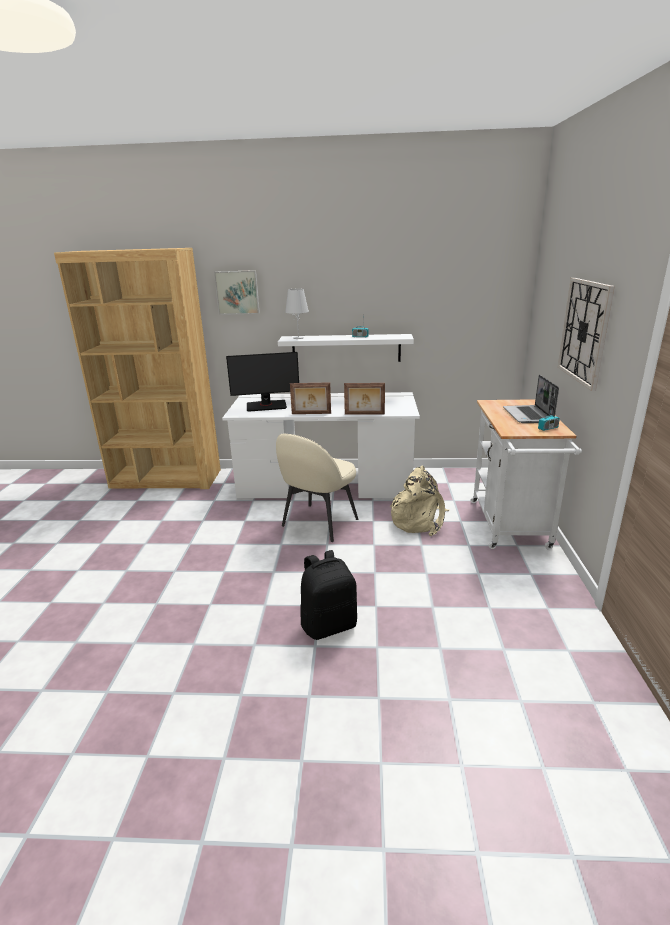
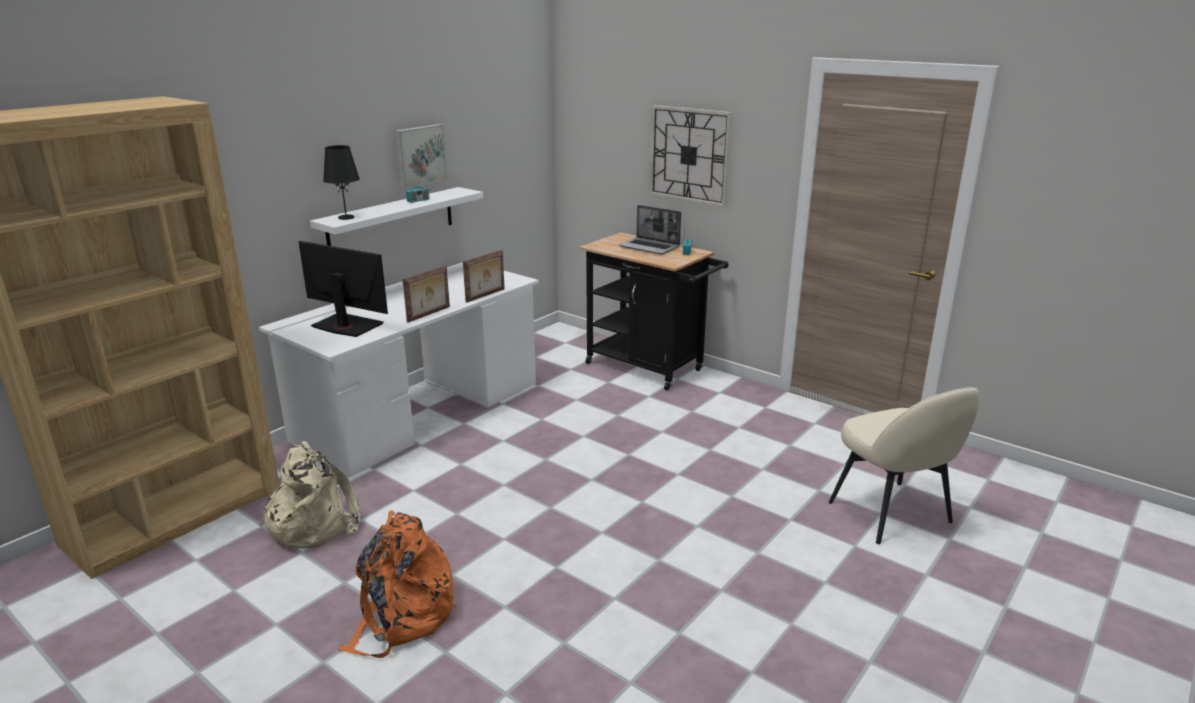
camera: 55 degrees left, 0 degrees up
picture [214,270,260,315] -> picture moved to [395,124,447,189]
monitor [226,352,299,412] -> monitor turned 90 degrees counterclockwise [298,241,388,337]
beige chair [276,434,359,542] -> beige chair moved to [829,387,980,544]
white table lamp [285,289,309,339] -> black table lamp [323,145,360,220]
black backpack [300,550,357,640] -> none
beige backpack [390,466,449,536] -> beige backpack moved to [259,441,360,549]
white cart [470,399,582,549] -> black cart [579,232,729,390]
none -> orange backpack [338,510,457,658]

